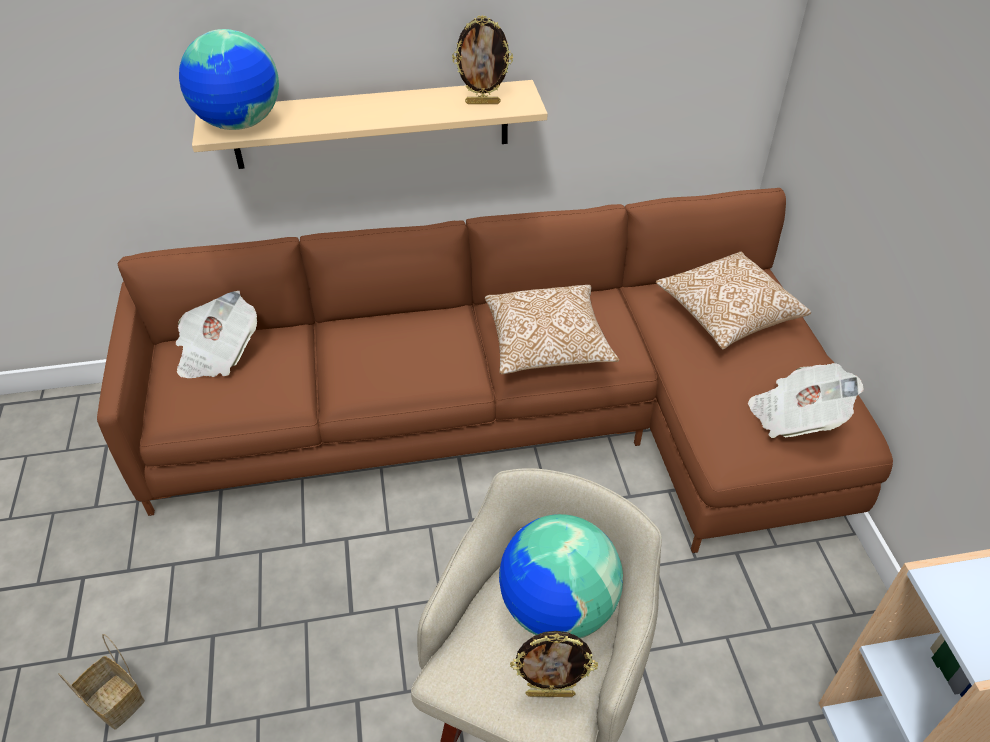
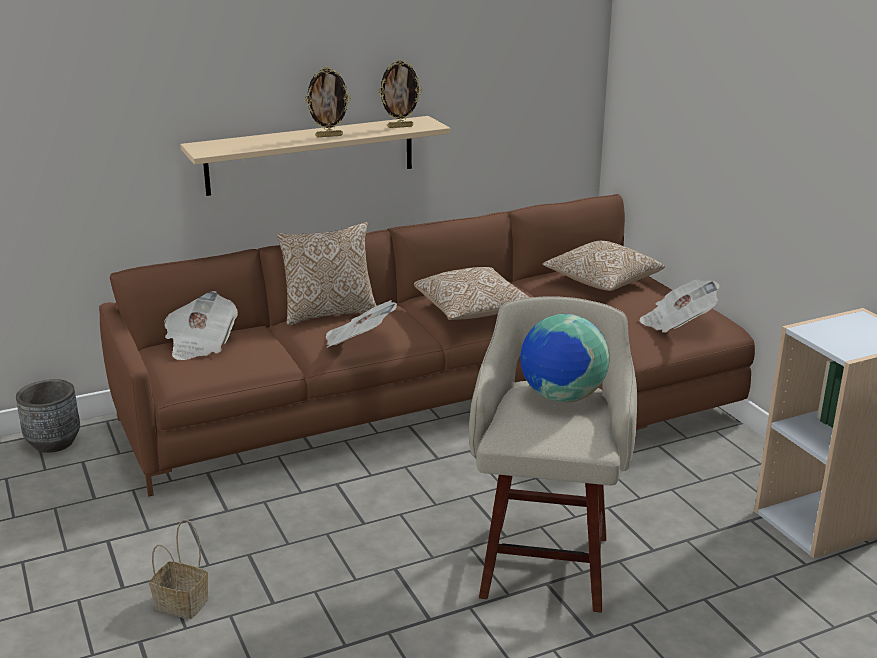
camera: 15 degrees left, 20 degrees down
globe [179,29,279,130] -> none
picture frame [510,631,598,697] -> picture frame moved to [305,66,351,137]
none -> grey planter [16,379,80,453]
none -> pillow [277,222,377,326]
none -> newspaper [326,300,397,348]

